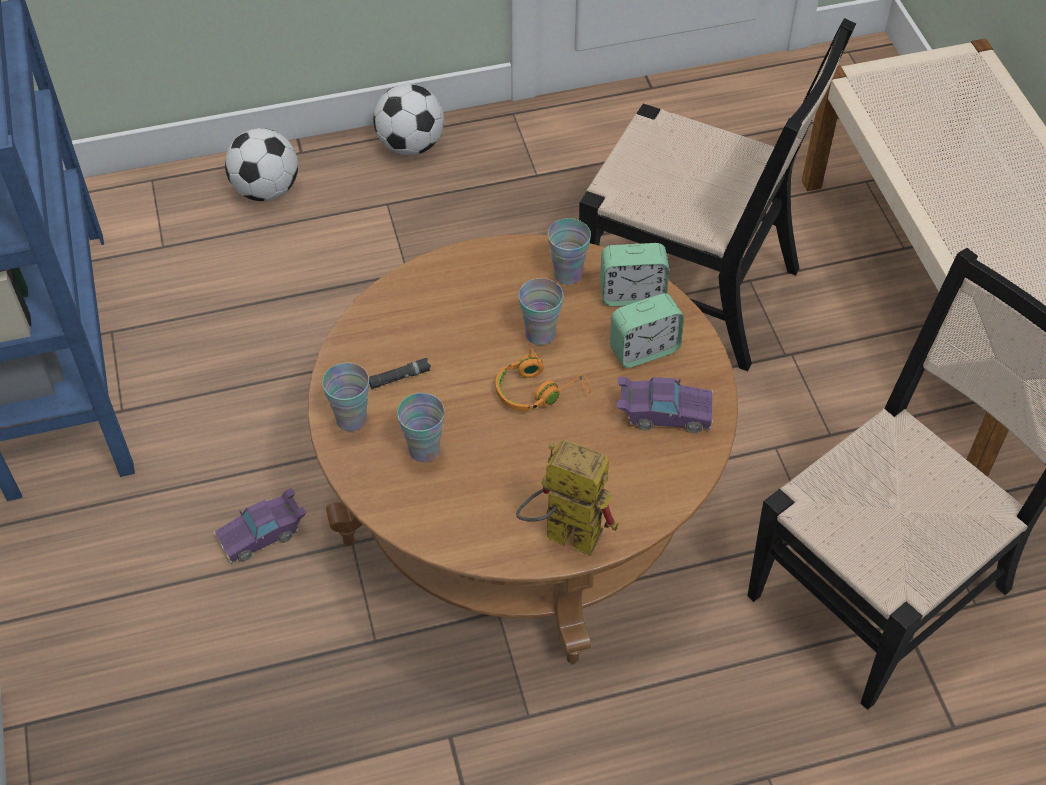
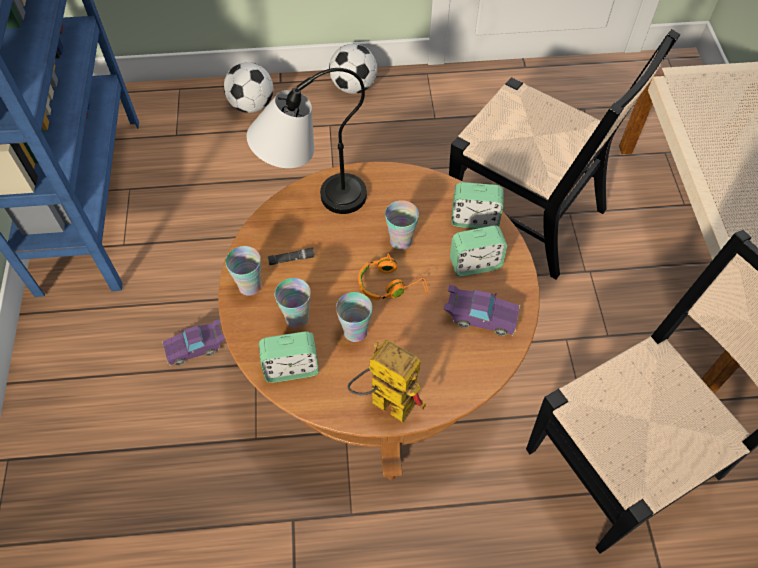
camera: 10 degrees right, 5 degrees up
cup [548,218,591,285] -> cup moved to [336,292,373,342]
none -> table lamp [247,68,367,214]
none -> alarm clock [259,331,319,383]

